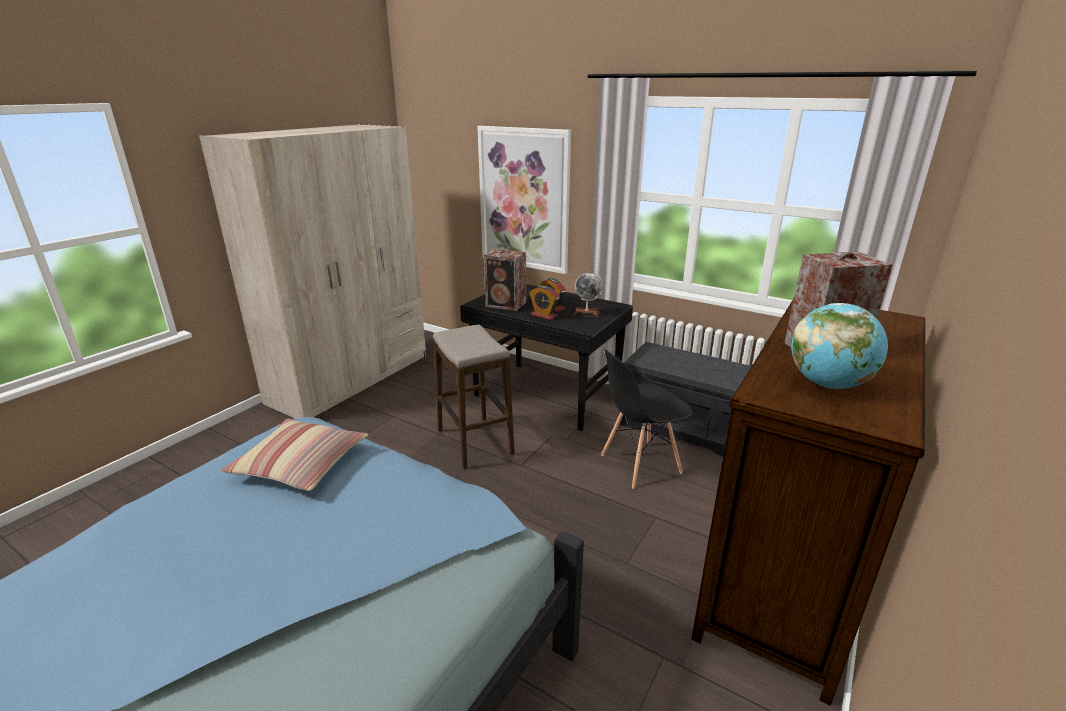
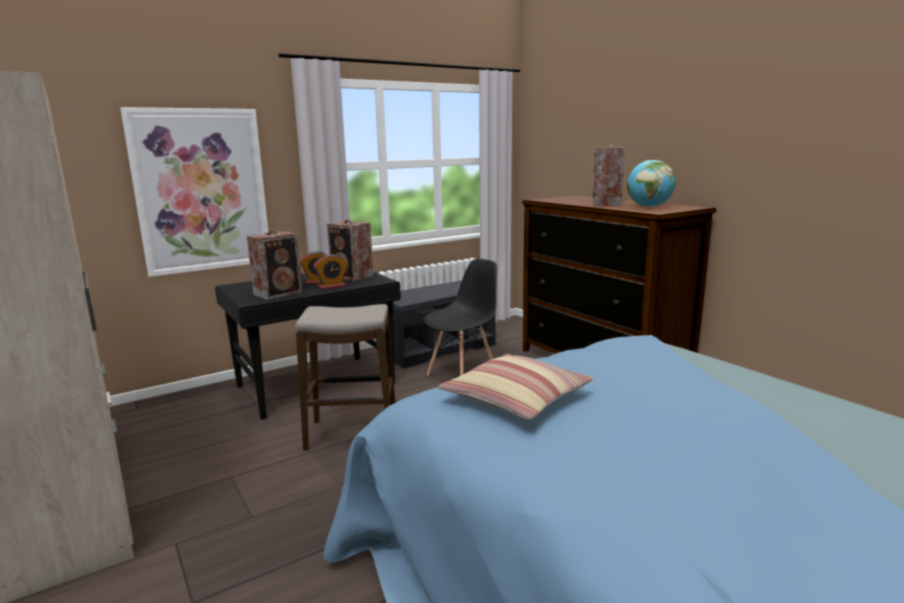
camera: 65 degrees left, 10 degrees down
globe [574,272,604,318] -> speaker [327,220,373,281]
black chair [601,349,693,489] -> black chair turned 135 degrees counterclockwise [424,259,497,376]

